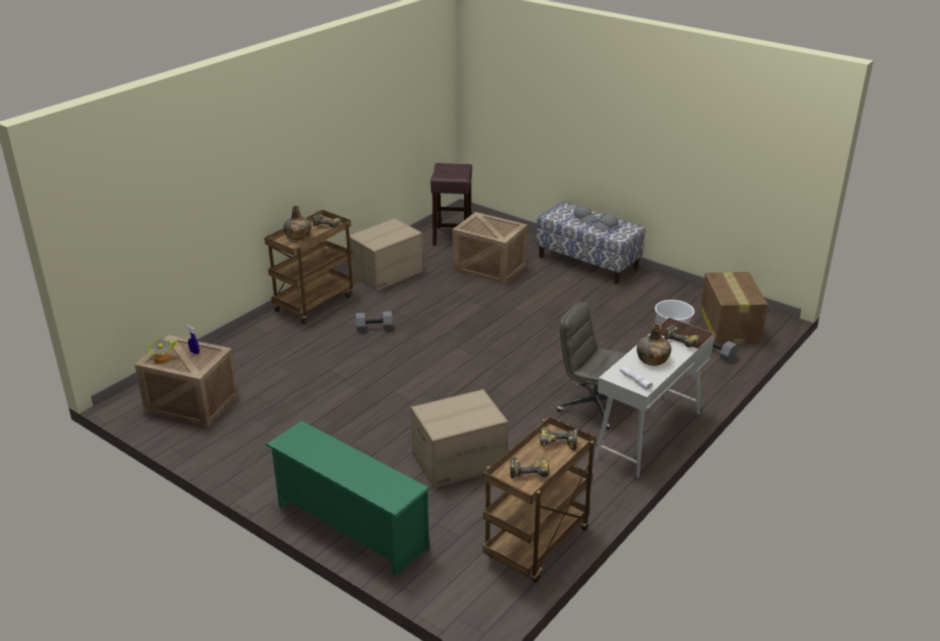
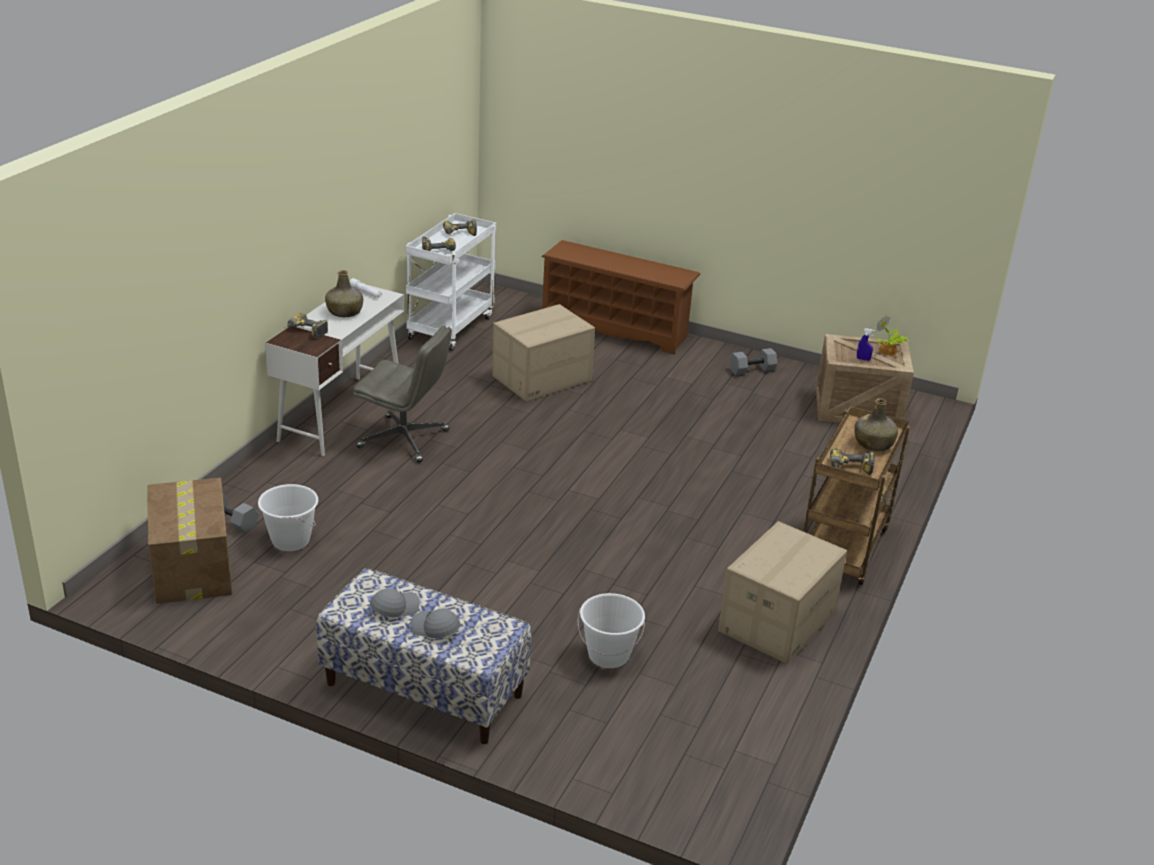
camera: 165 degrees right, 0 degrees up
green shoe rack [265,421,431,576] -> brown shoe rack [542,240,700,355]
grey dumbbell [356,311,393,331] -> grey dumbbell moved to [730,348,777,375]
brown stool [431,163,472,246] -> none
crate [452,212,527,285] -> white bucket [578,593,645,668]
brown cart [483,416,596,583] -> white cart [406,213,496,351]

